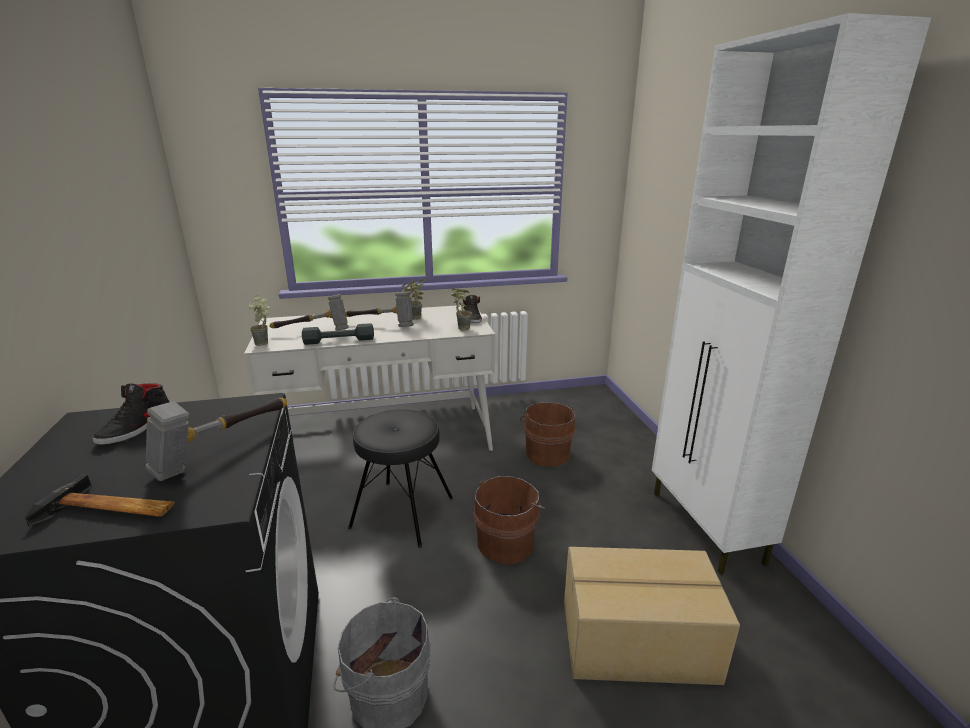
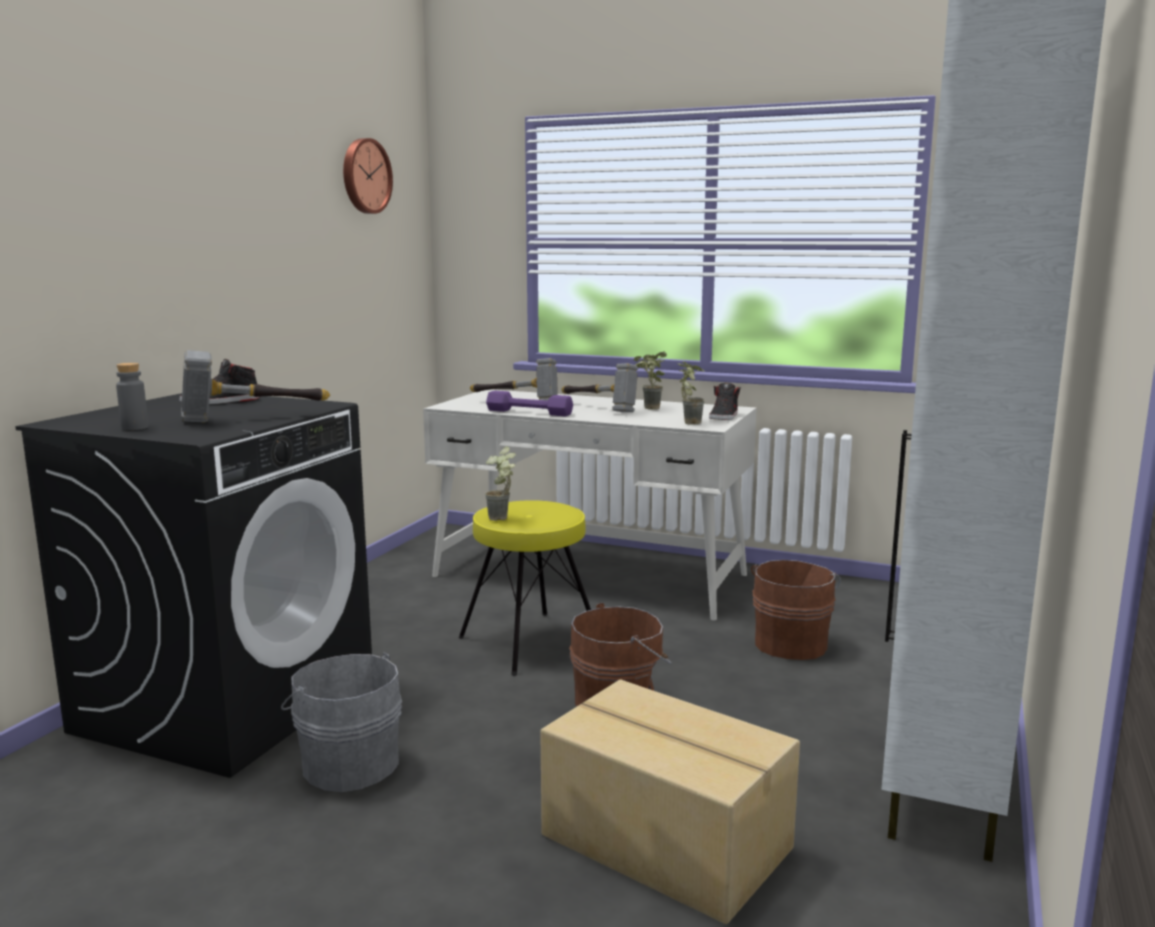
camera: 35 degrees right, 10 degrees down
hammer [25,474,175,526] -> grey bottle [116,363,148,430]
potted plant [248,295,270,346] -> potted plant moved to [485,446,516,521]
grey dumbbell [302,323,374,345] -> purple dumbbell [486,391,573,416]
black stool [348,409,453,548] -> yellow stool [459,500,591,676]
none -> wall clock [343,138,393,214]

